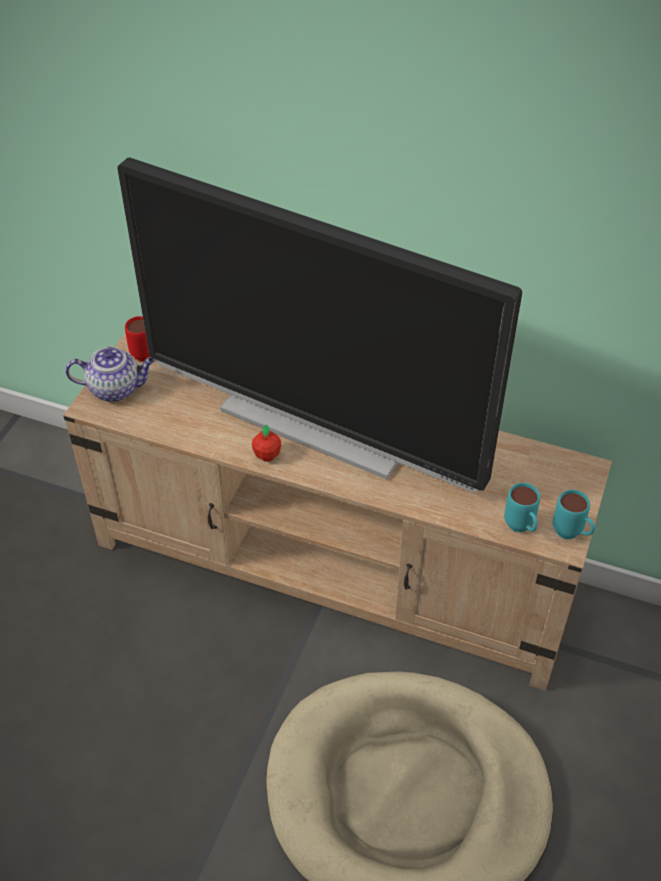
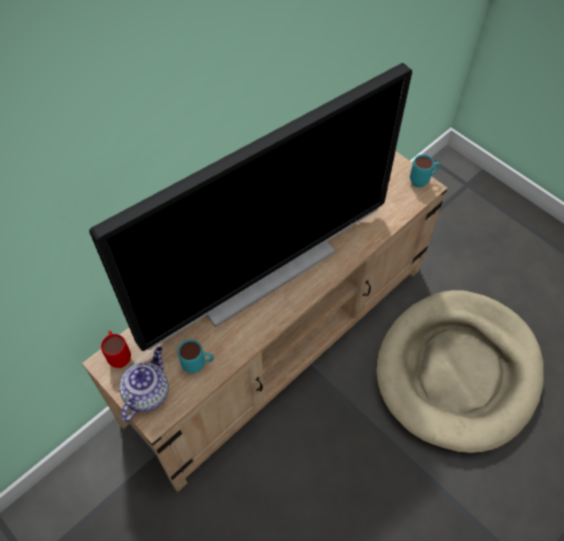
camera: 65 degrees left, 10 degrees up
apple [252,425,281,462] -> none
turquoise mug [504,483,540,532] -> turquoise mug moved to [178,339,214,373]

